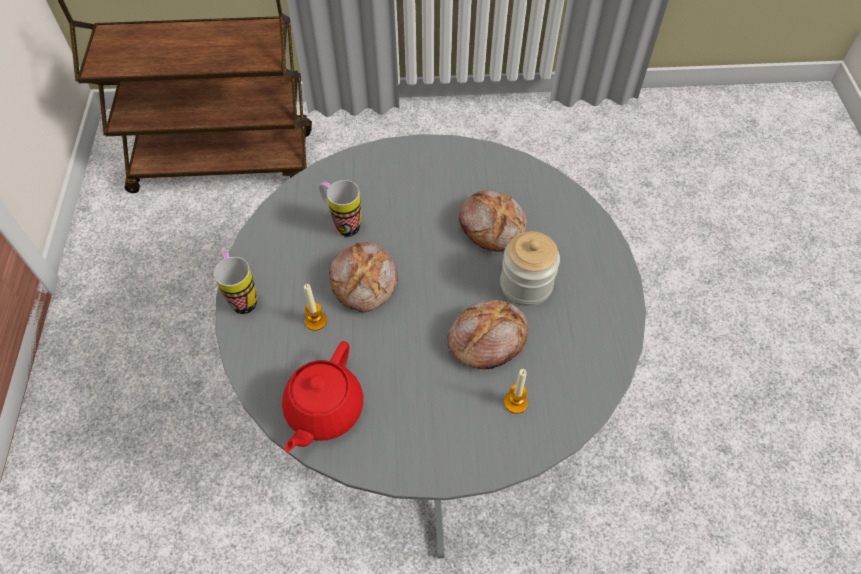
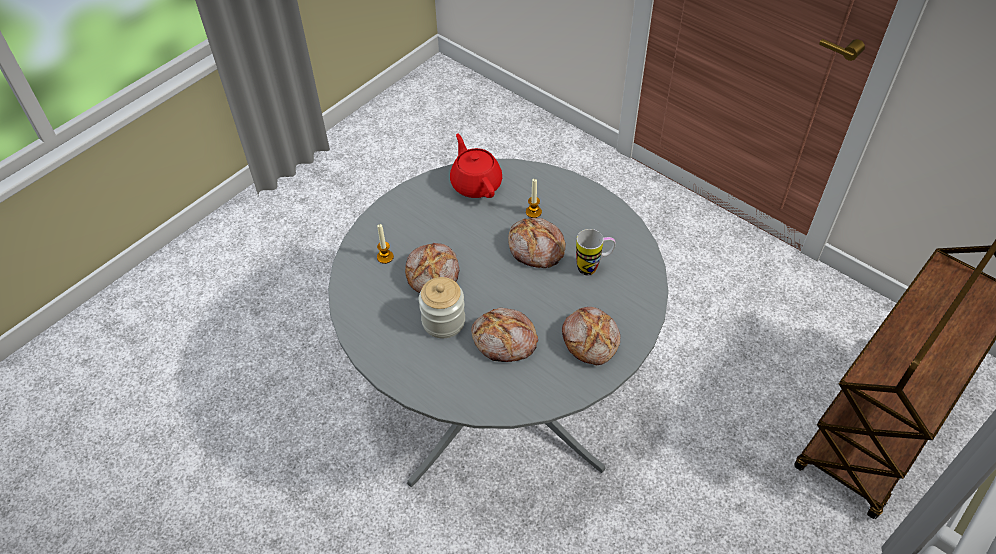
camera: 135 degrees right, 5 degrees down
mug [214,251,257,314] -> none
none -> bread [562,307,620,365]

